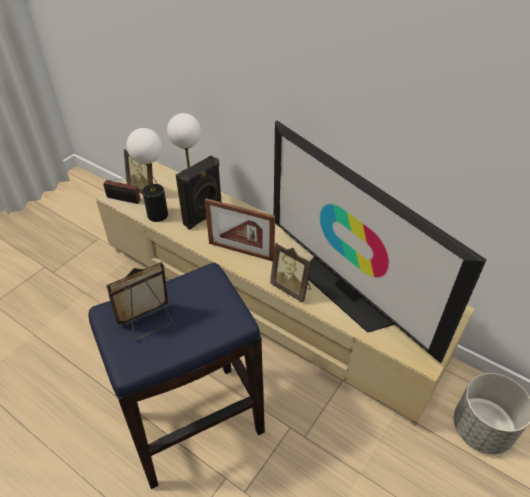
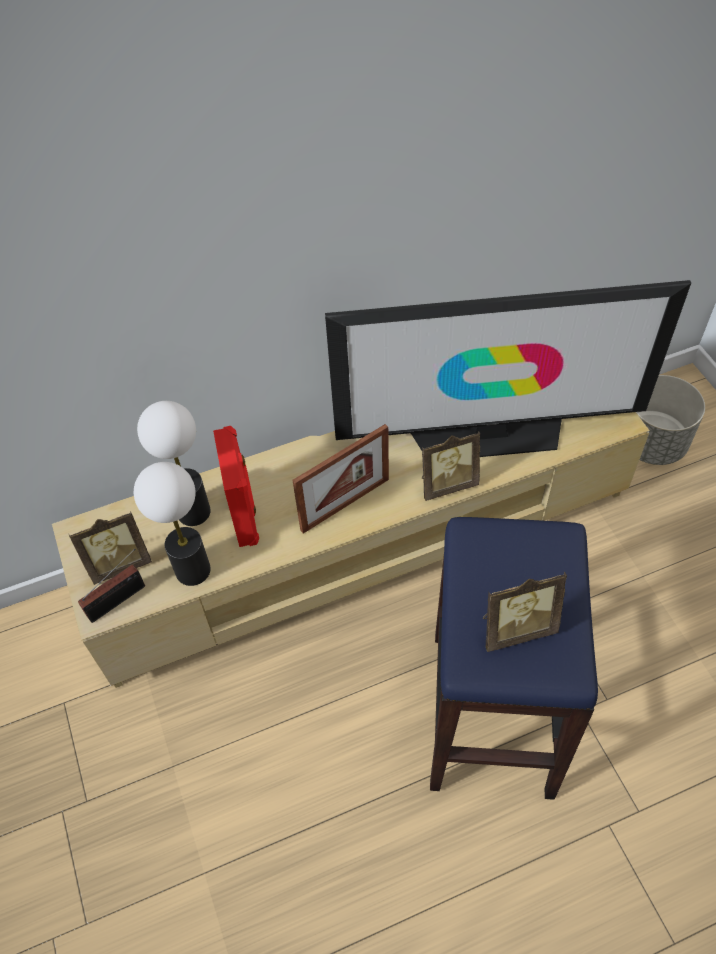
camera: 55 degrees left, 10 degrees up
picture frame [106,262,173,341] -> picture frame turned 105 degrees counterclockwise [483,572,567,652]
black speaker [176,156,221,230] -> red speaker [213,426,259,547]

